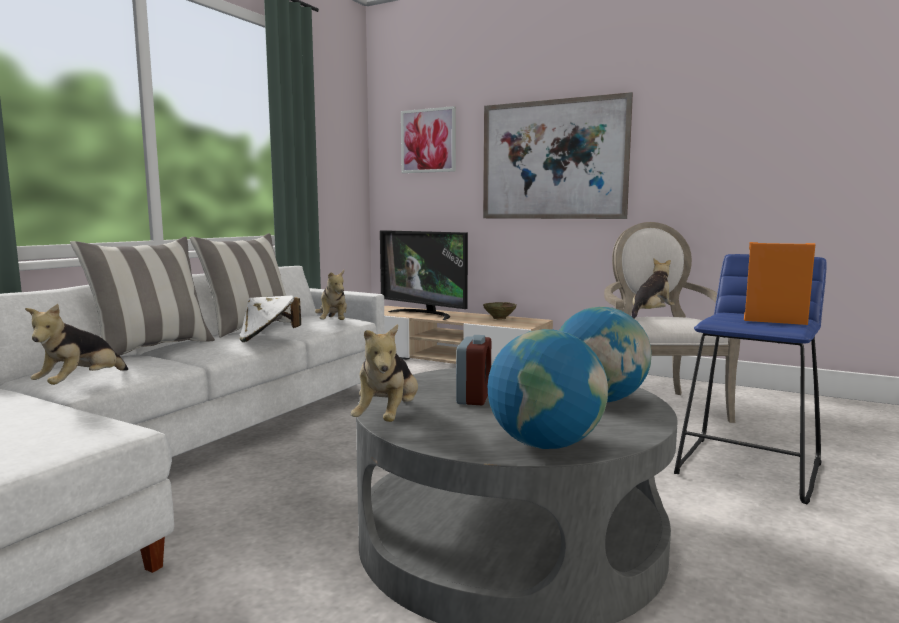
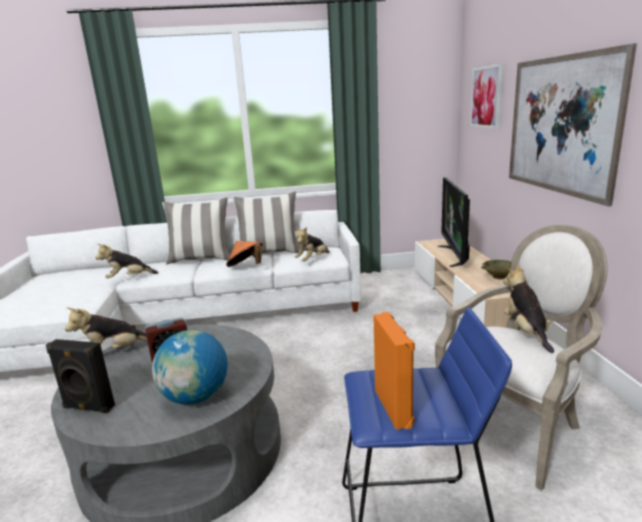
camera: 55 degrees right, 10 degrees up
white hat [240,295,301,342] -> orange hat [226,241,263,267]
globe [488,329,608,449] -> black speaker [46,339,115,413]
plush toy [632,259,675,319] -> plush toy turned 105 degrees counterclockwise [503,265,554,353]

